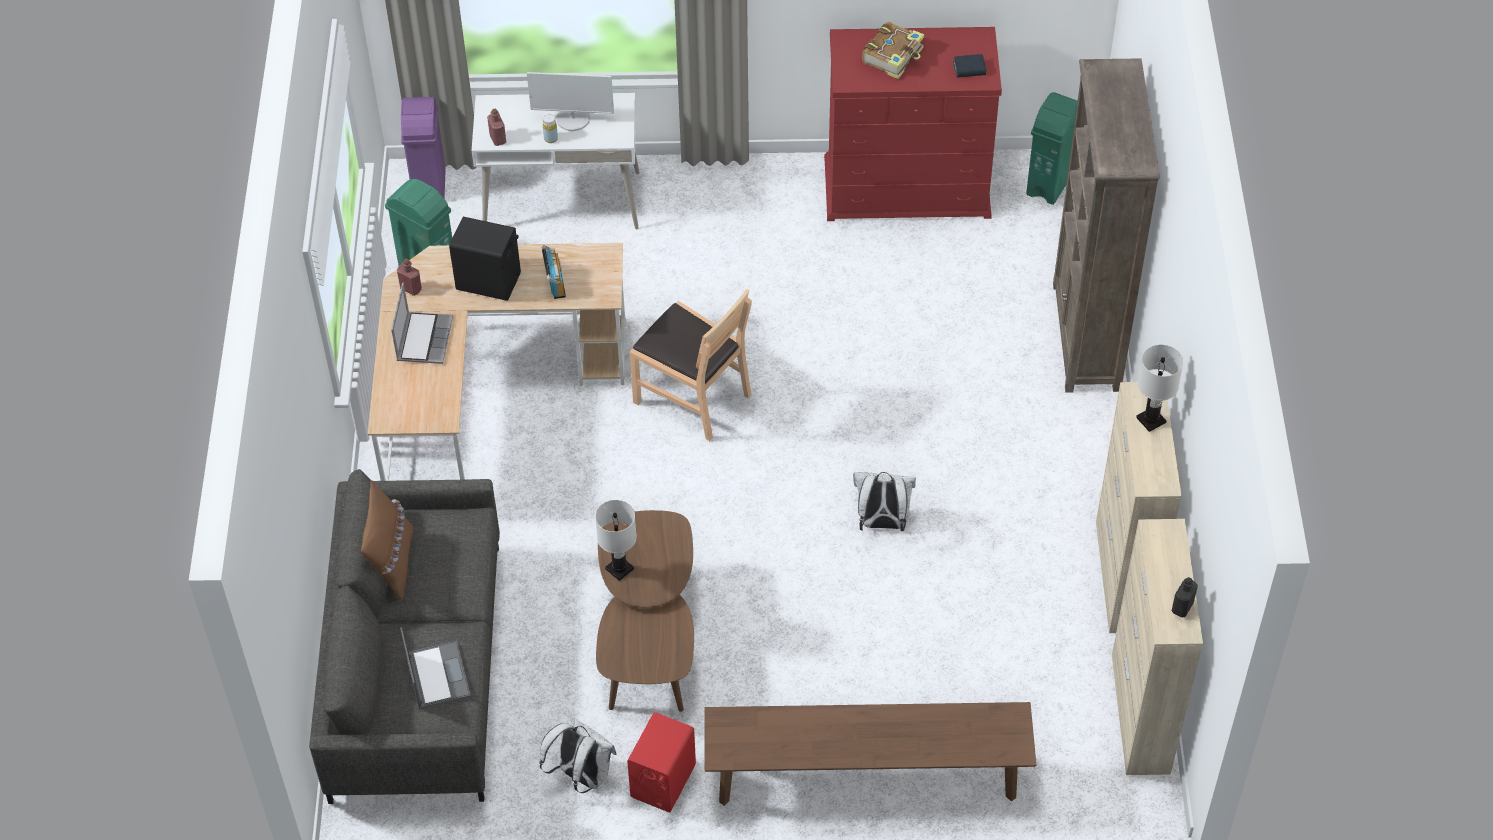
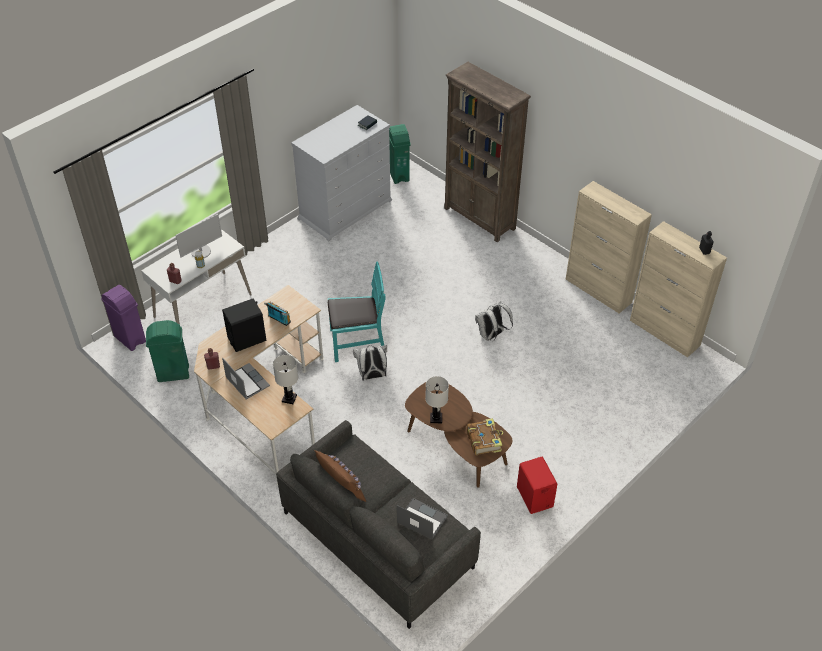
camera: 45 degrees left, 5 degrees down
white backpack [539,713,617,793] -> white backpack moved to [353,345,387,381]
brown chair [630,289,752,441] -> turquoise chair [328,262,386,362]
brown bench [704,702,1036,806] -> none
red dresser [824,27,1002,221] -> white dresser [291,105,392,241]
book [862,22,924,79] -> book moved to [467,418,503,455]
white table lamp [1136,345,1184,432] -> white table lamp moved to [273,355,298,404]

